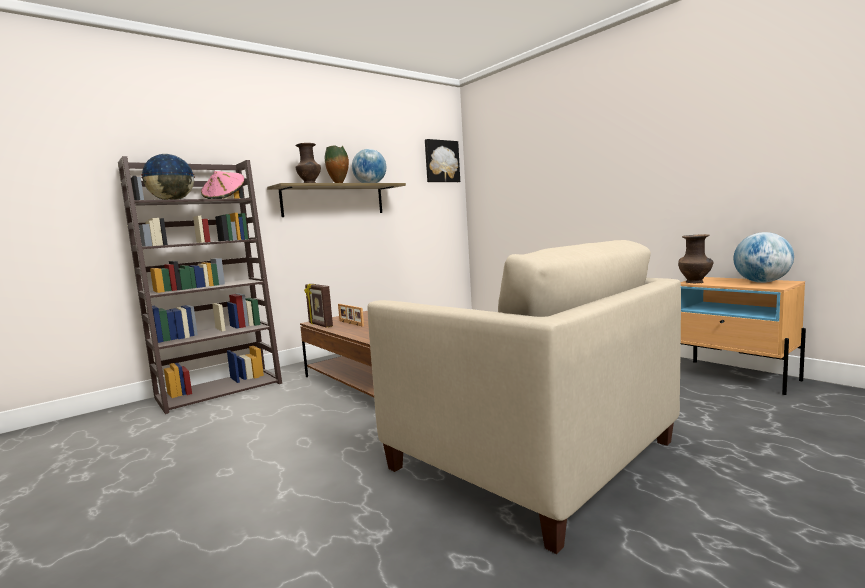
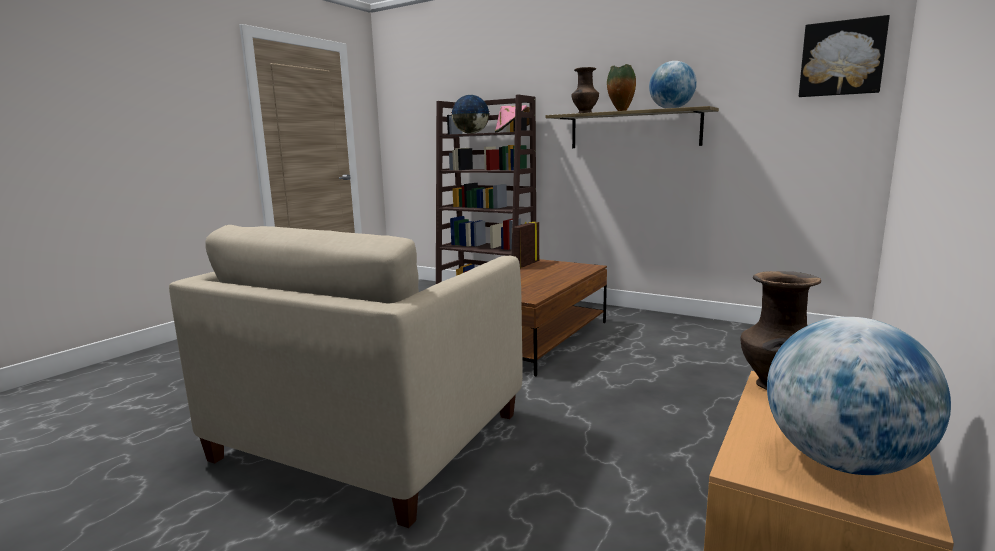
camera: 70 degrees right, 5 degrees up
picture frame [338,304,364,327] -> none

